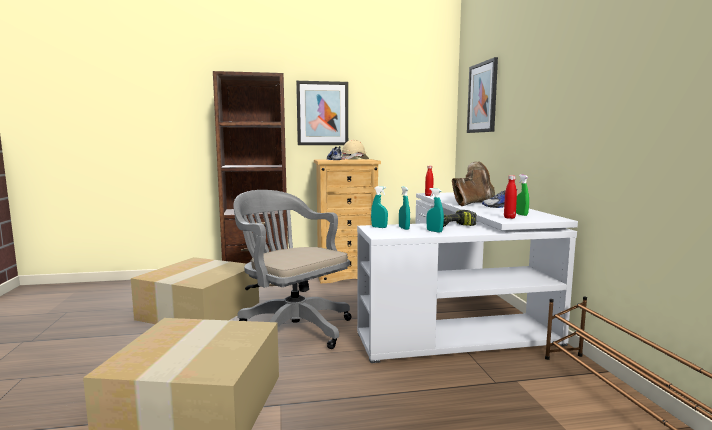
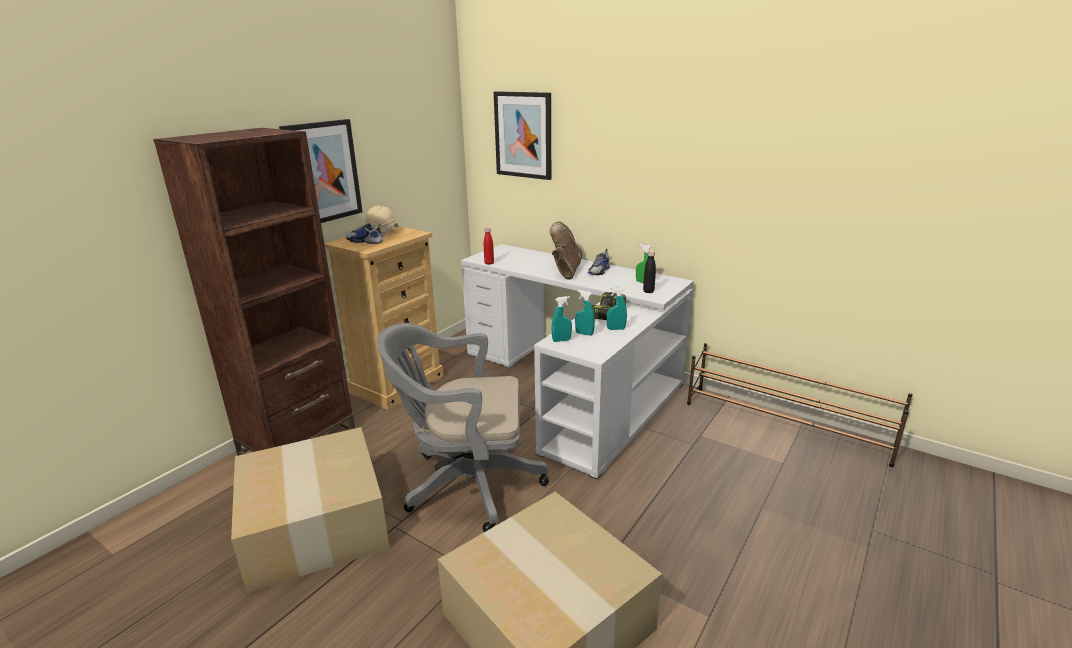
camera: 45 degrees left, 15 degrees up
red bottle [504,175,517,219] -> black bottle [643,251,656,293]

